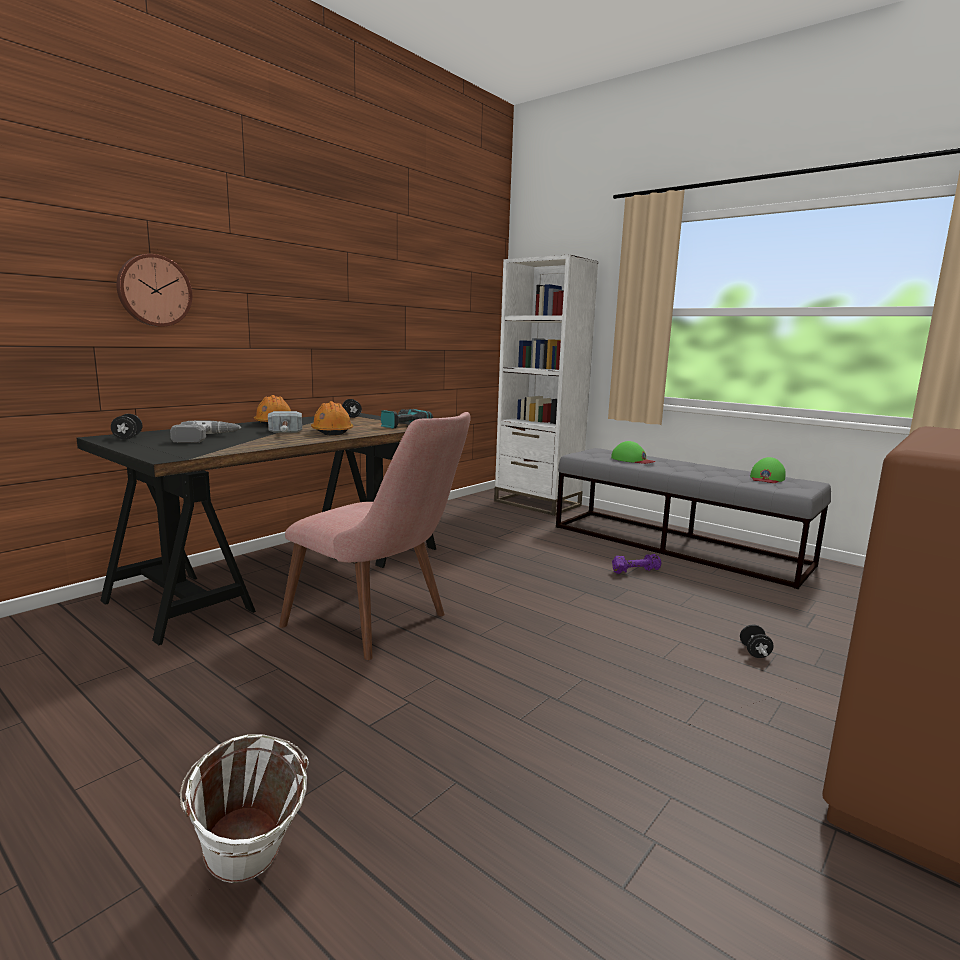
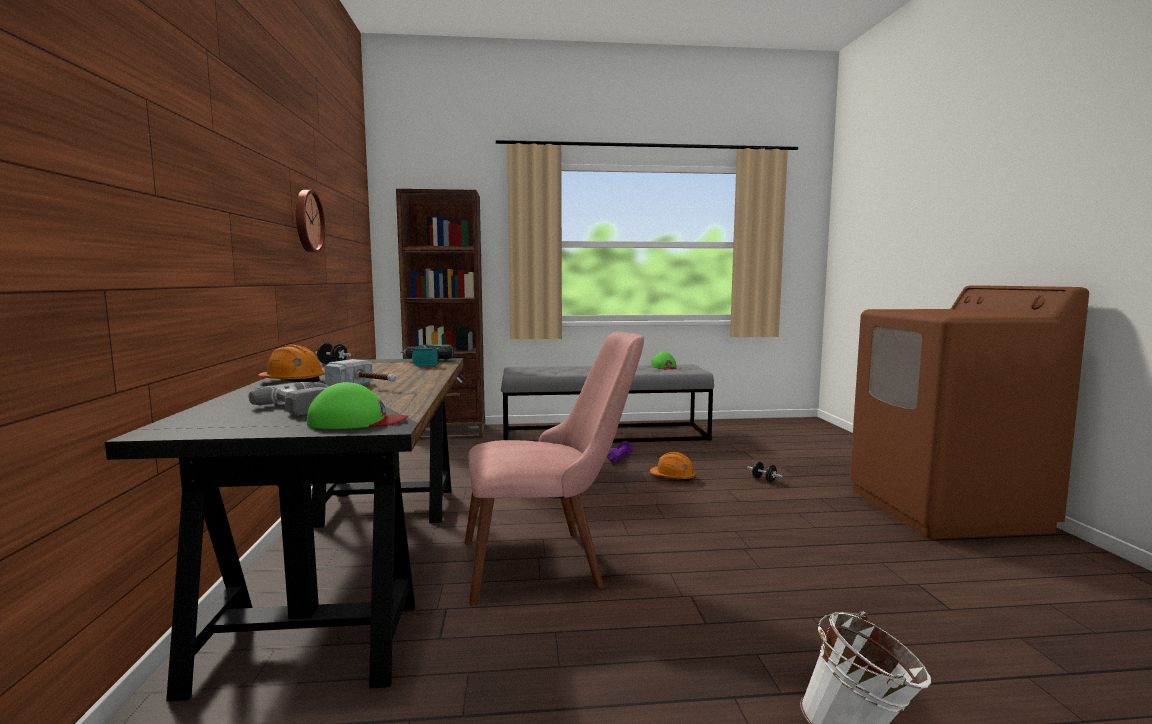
camera: 45 degrees left, 5 degrees down
black dumbbell [111,414,142,439] -> none
wall clock [116,254,192,327] -> wall clock moved to [296,190,325,253]
orange hard hat [311,401,353,436] -> orange hard hat moved to [650,452,696,482]
white bookcase [494,254,599,516] -> brown bookcase [396,189,485,440]
green cap [611,441,655,464] -> green cap moved to [307,382,408,429]

